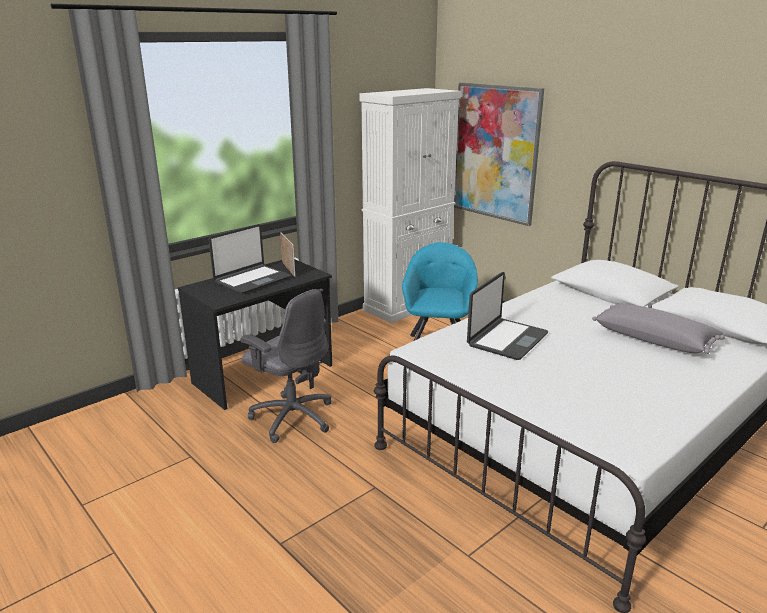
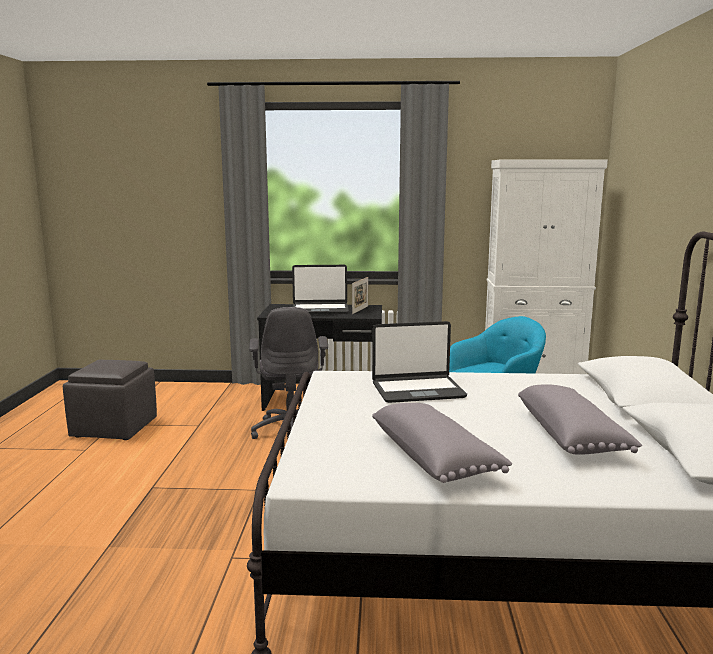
camera: 45 degrees right, 10 degrees down
picture [454,83,544,226] -> none
none -> grey ottoman [63,360,157,440]
none -> grey pillow [372,403,512,483]

